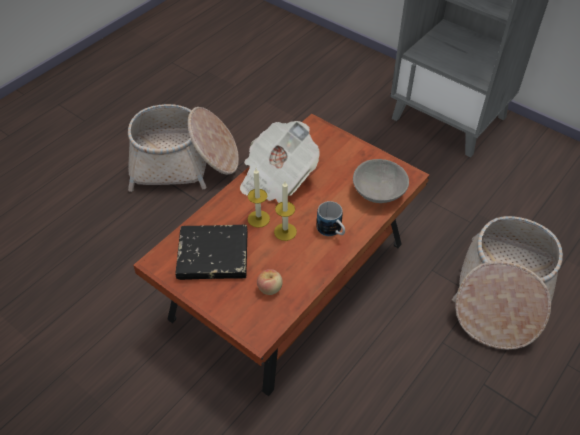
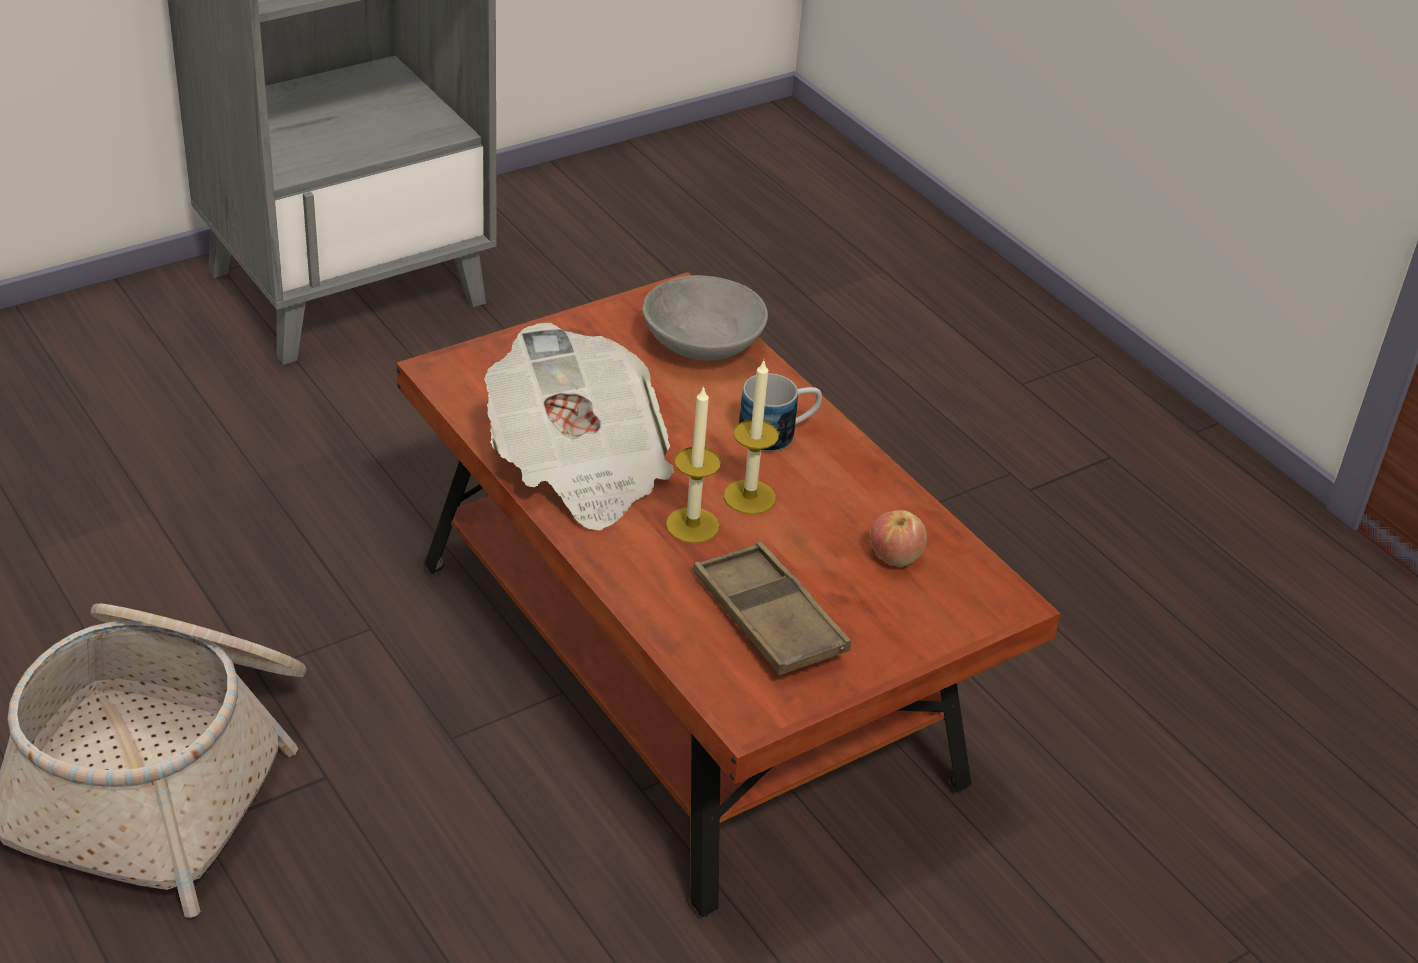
camera: 75 degrees left, 10 degrees down
black book [175,225,248,280] -> brown tray [694,542,851,675]
basket [452,216,563,350] -> none

